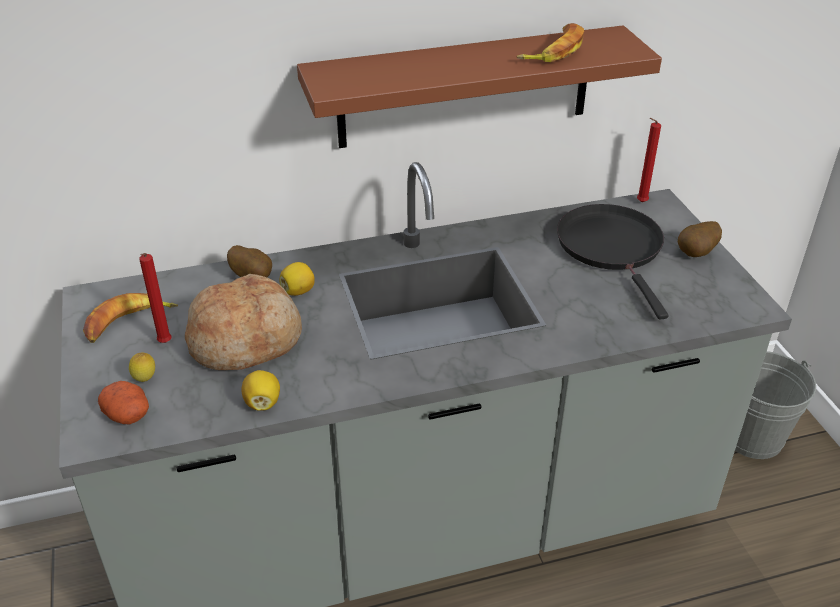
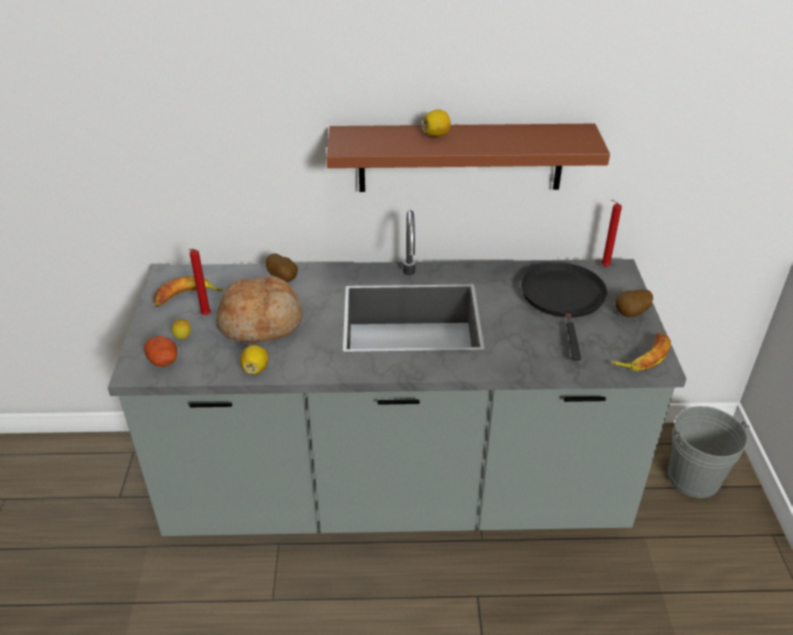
camera: 15 degrees right, 0 degrees up
lemon [279,262,315,296] -> lemon moved to [423,109,451,137]
banana [516,23,584,62] -> banana moved to [610,333,671,371]

